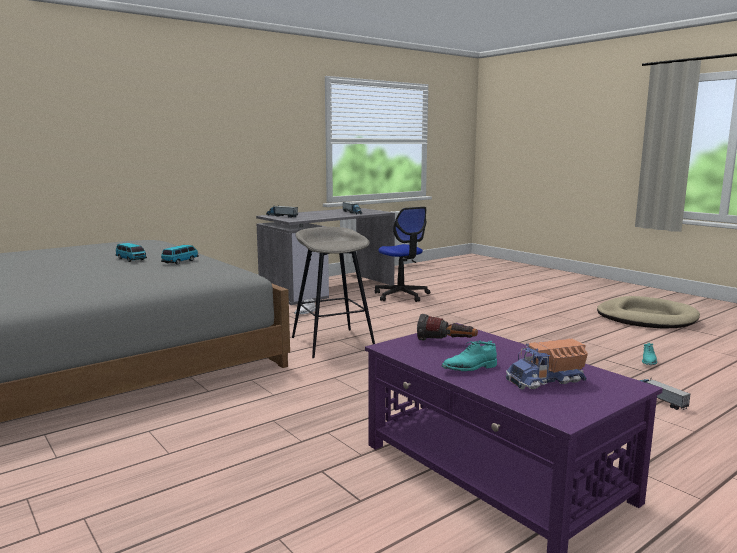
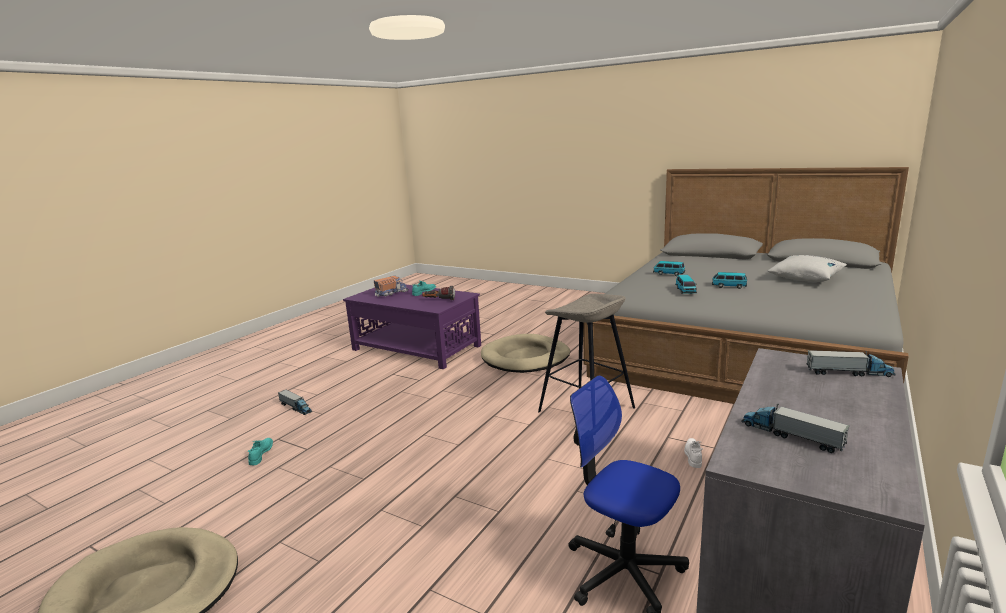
camera: 160 degrees right, 5 degrees up
none -> beige dog bed [481,334,570,373]
none -> toy car [653,261,685,276]
none -> grey pillow [768,255,847,282]

